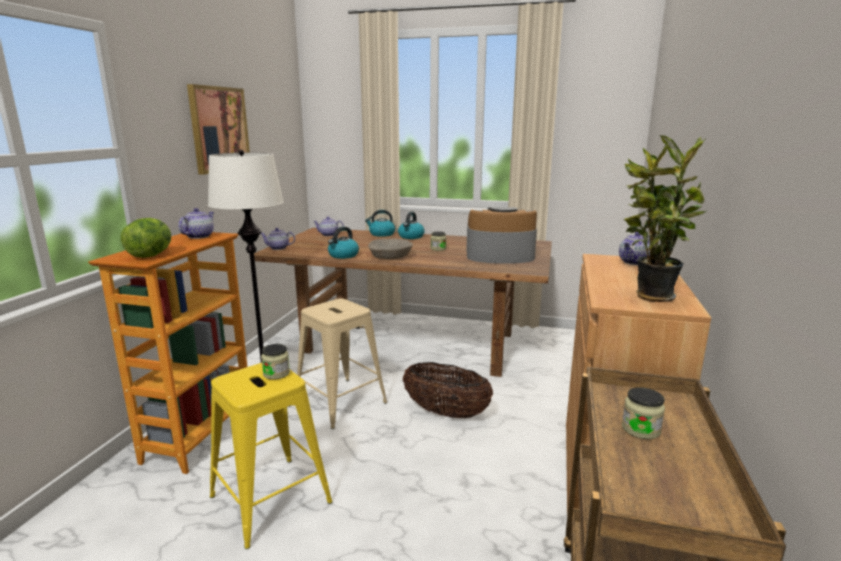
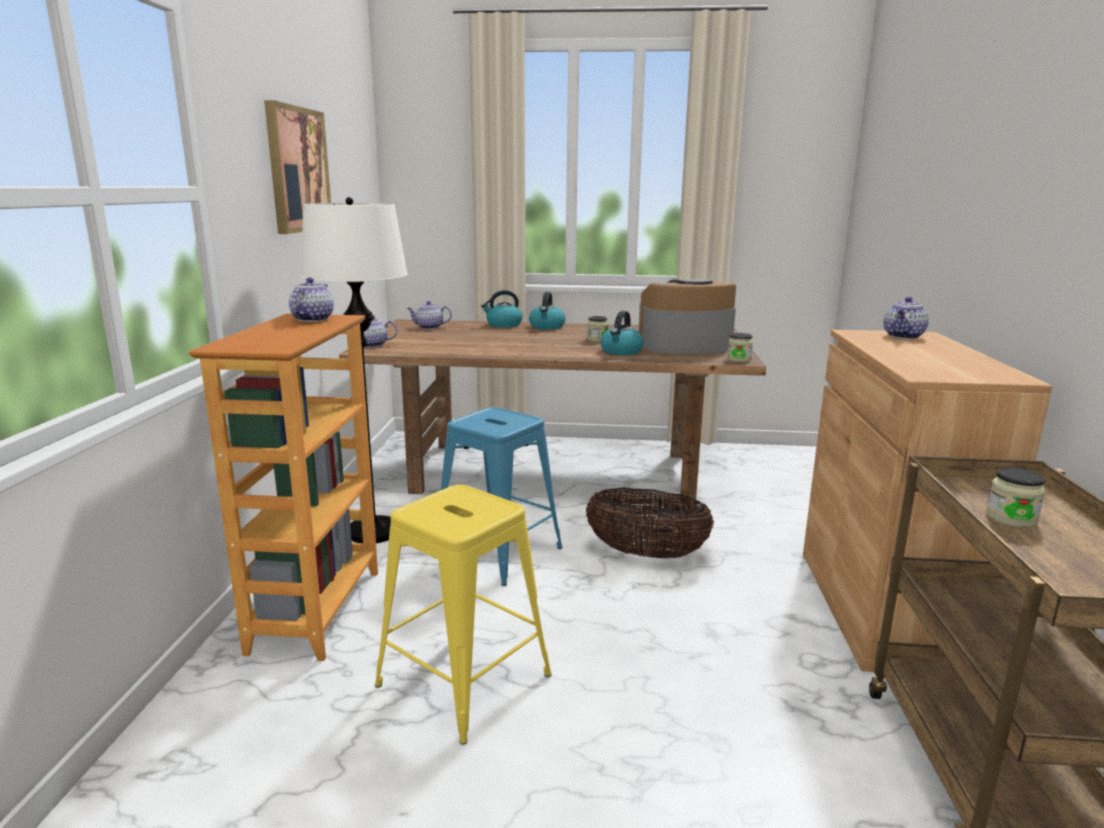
camera: 10 degrees left, 0 degrees up
lettuce [121,218,171,258] -> none
jar [261,344,290,380] -> jar moved to [727,333,753,362]
beige stool [297,298,387,429] -> blue stool [433,407,562,586]
kettle [328,227,359,259] -> kettle moved to [600,311,644,355]
beige bowl [368,238,413,259] -> none
potted plant [624,135,707,302] -> none

